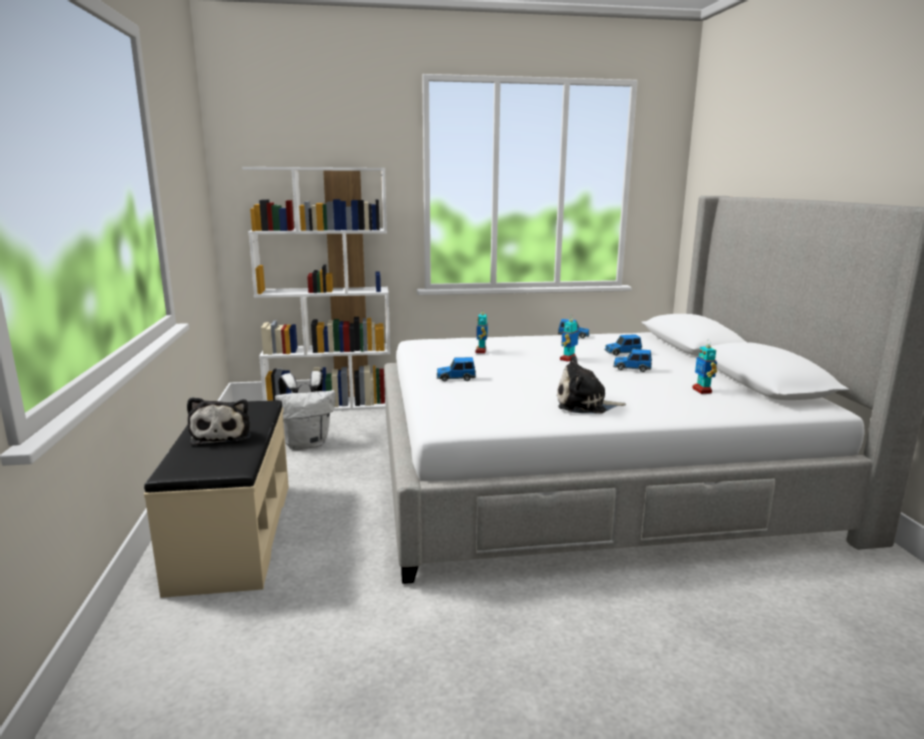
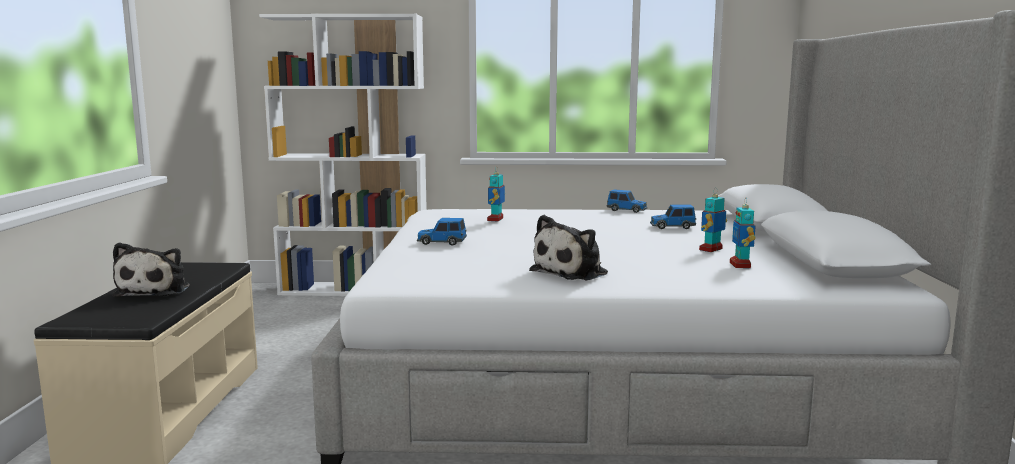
camera: 10 degrees right, 5 degrees down
white backpack [275,371,335,450] -> none
plush toy [557,356,626,414] -> plush toy turned 60 degrees counterclockwise [529,215,608,281]
toy robot [560,319,579,362] -> toy robot moved to [699,188,727,252]
toy car [613,349,652,372] -> none

